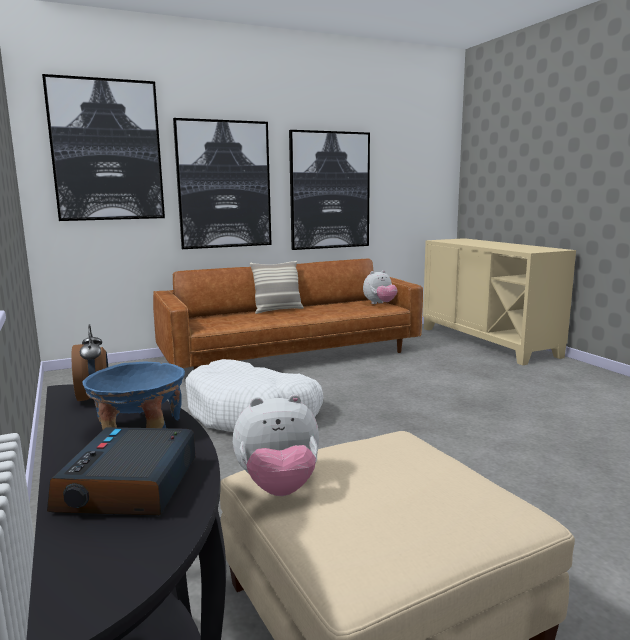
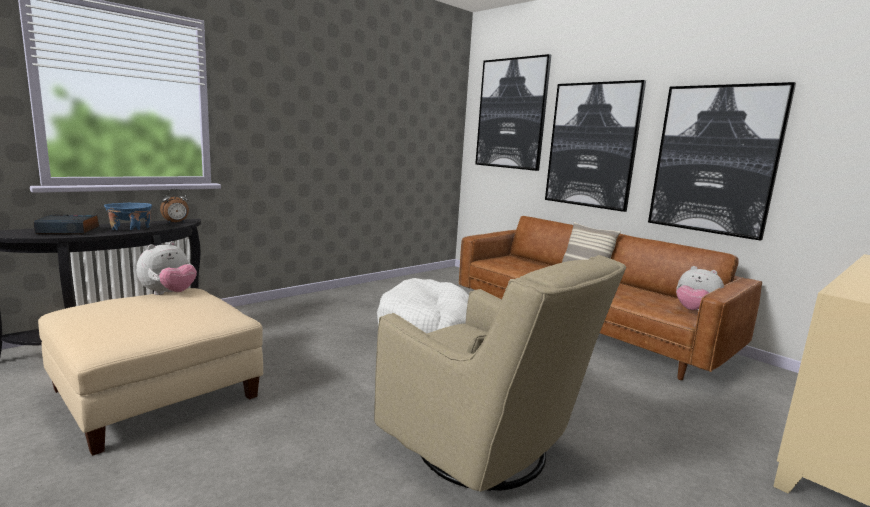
camera: 70 degrees right, 0 degrees up
plush toy [233,394,319,496] -> plush toy turned 120 degrees counterclockwise [136,241,197,295]
none -> beige armchair [374,255,626,492]

